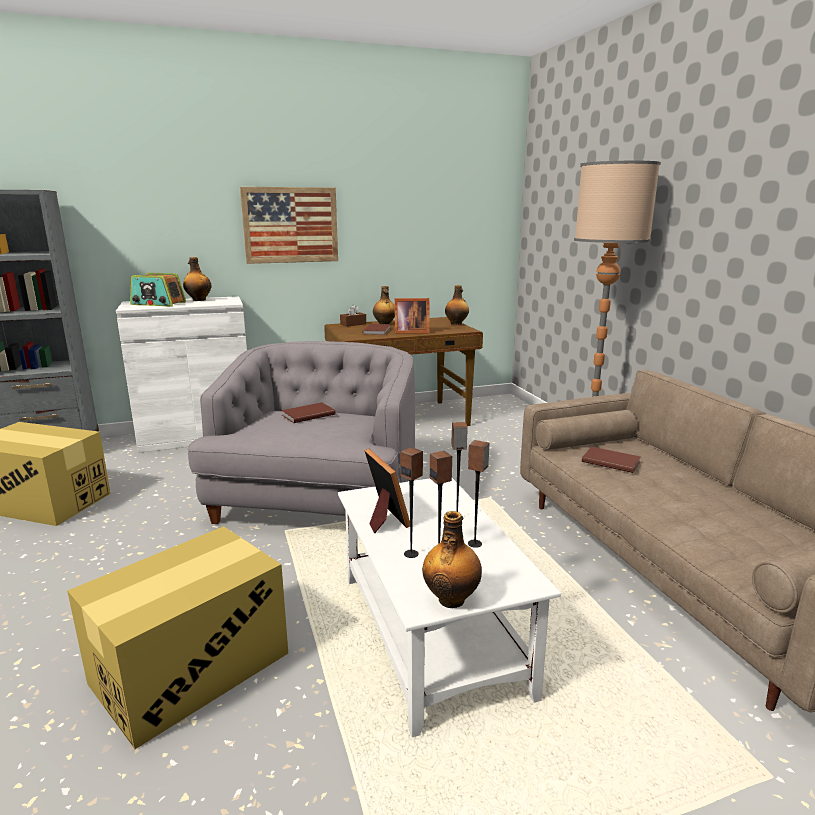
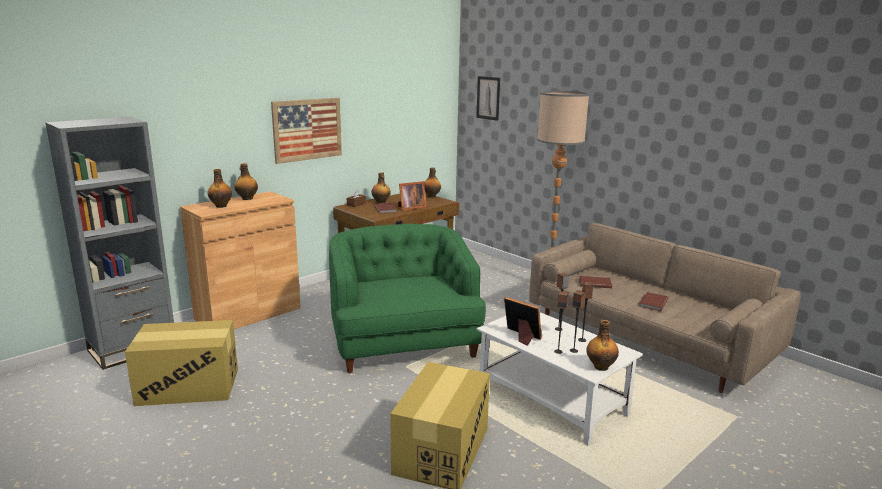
camera: 25 degrees left, 0 degrees up
white cabinet [116,296,247,453] -> brown cabinet [180,191,301,329]
radio [130,273,186,306] -> bottle [208,169,232,208]
grey armchair [188,341,415,524] -> green armchair [329,224,486,373]
brown book [281,403,336,423] -> brown book moved to [639,292,669,311]
none -> picture [476,76,500,121]

